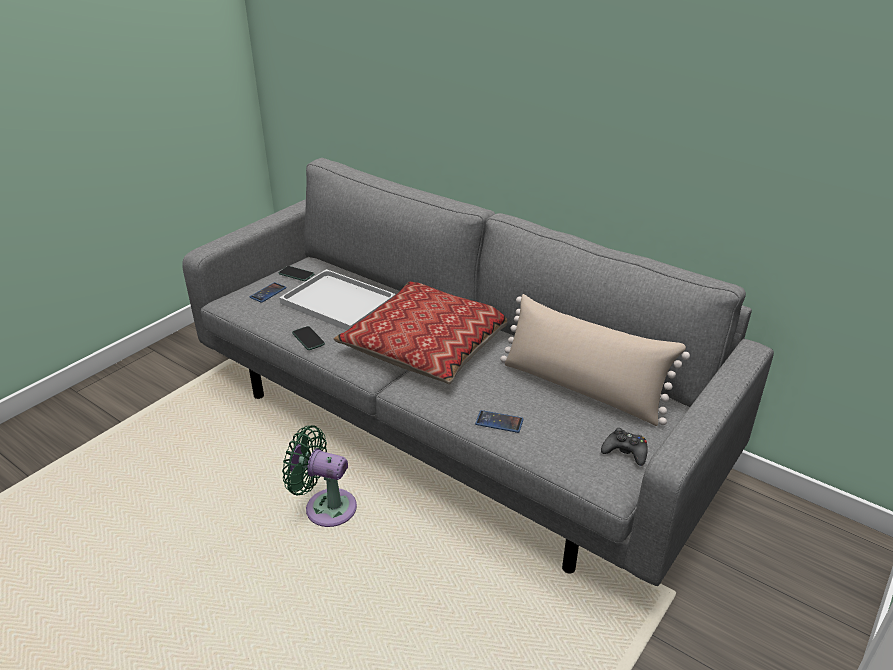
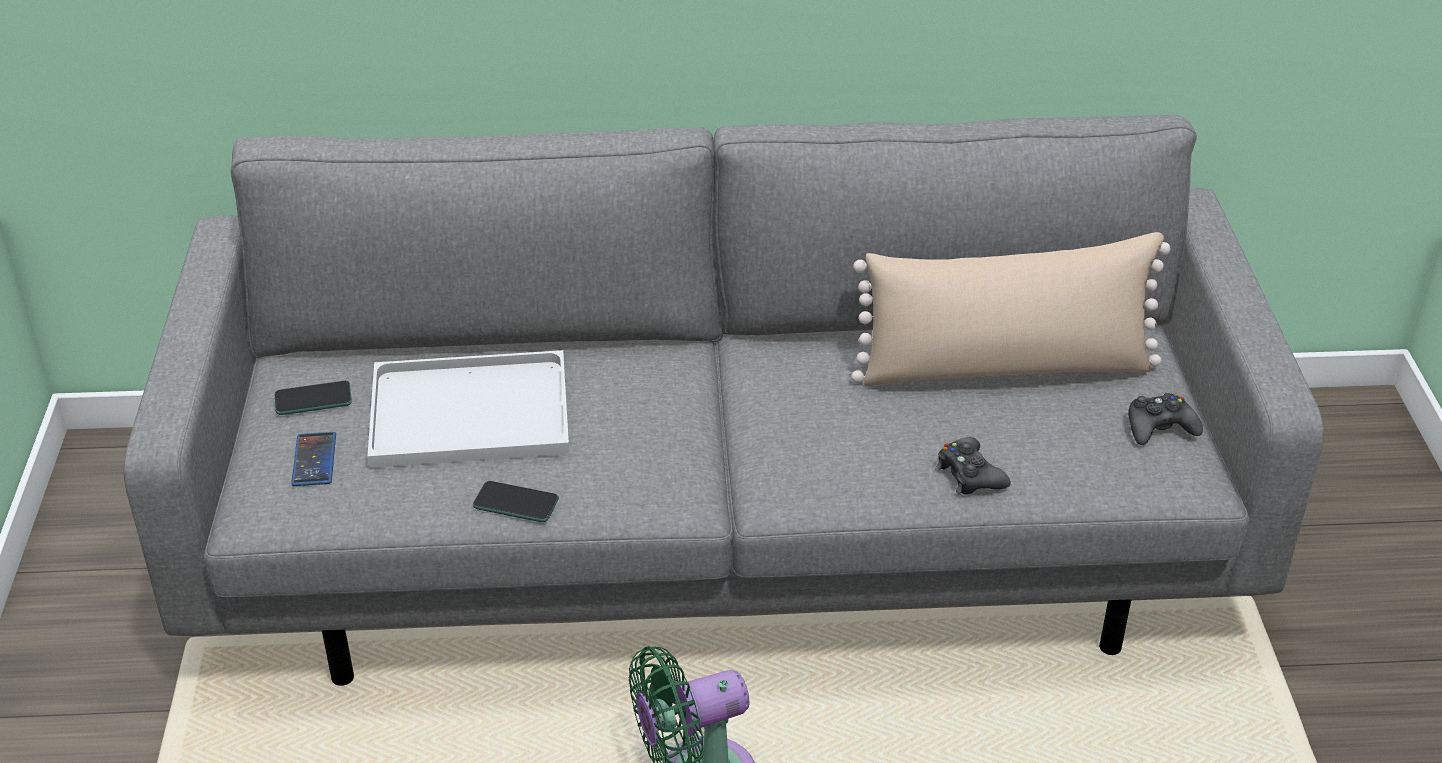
camera: 40 degrees left, 5 degrees up
pillow [334,282,507,384] -> none
phone [475,410,524,433] -> black game controller [936,437,1011,495]

